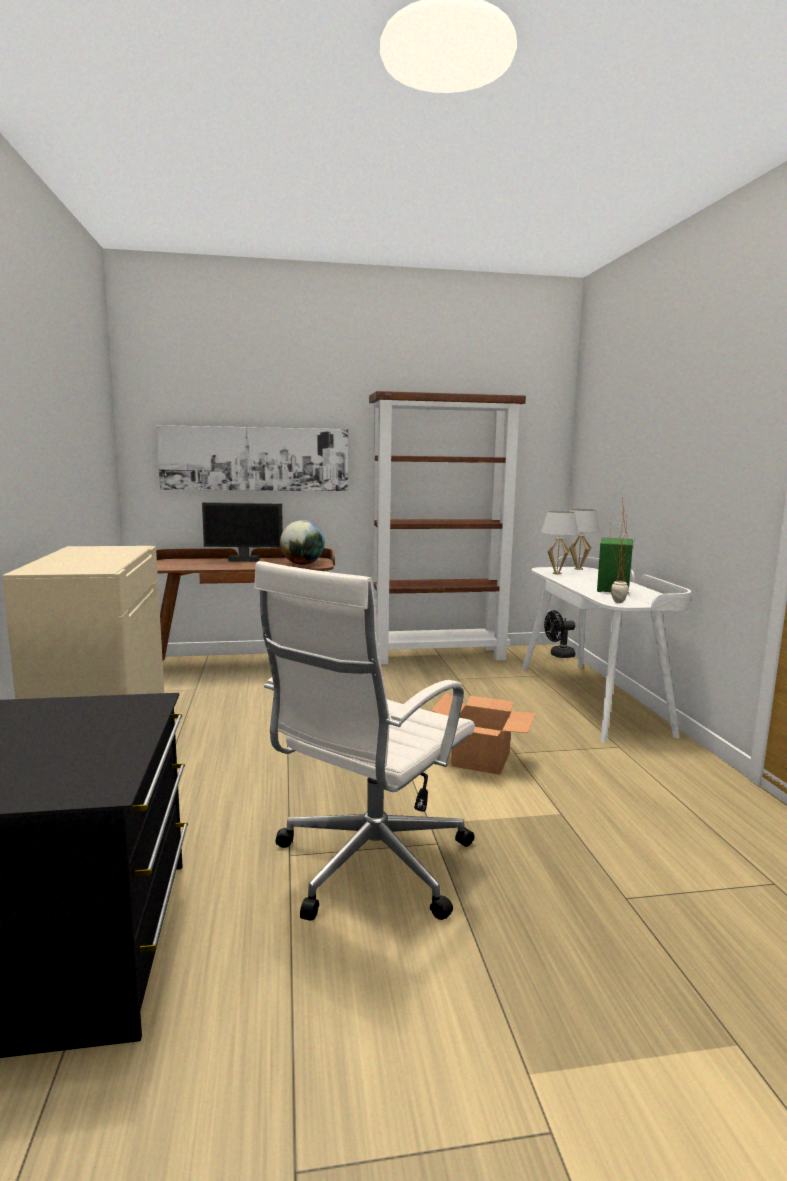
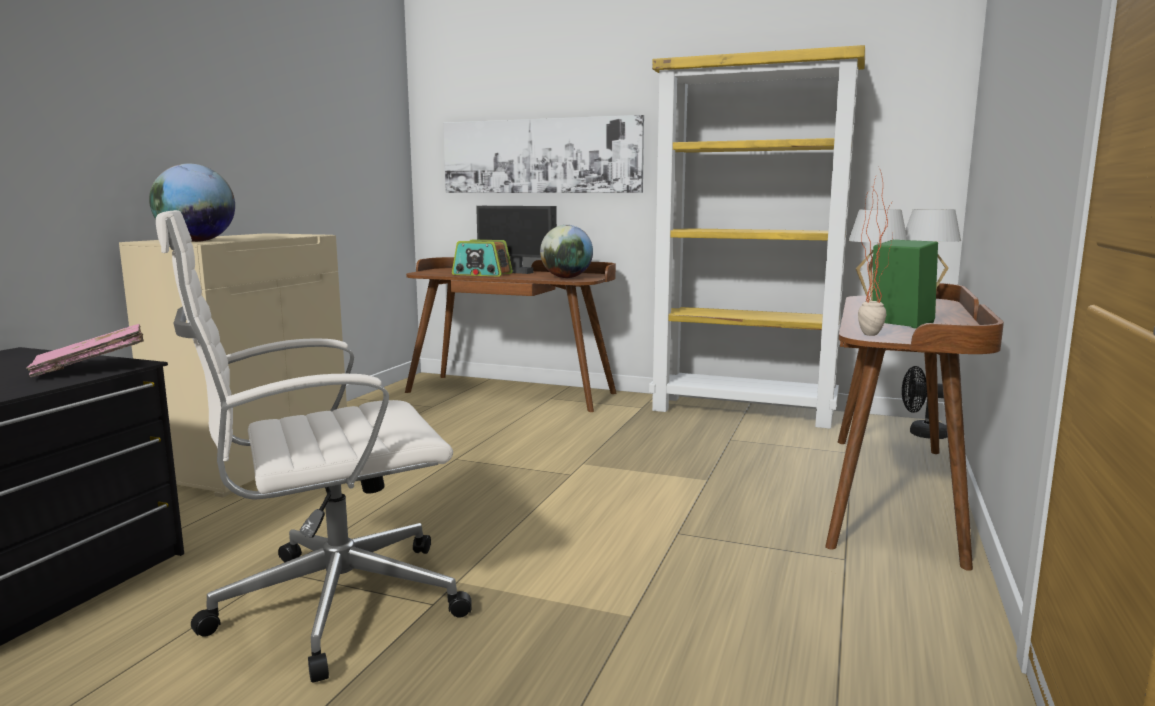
camera: 30 degrees right, 0 degrees up
brown bookcase [369,391,526,665] -> yellow bookcase [649,45,865,429]
cardboard box [432,693,536,775] -> none
white desk [522,556,691,743] -> brown desk [825,283,1004,571]
none -> pink book [26,324,144,377]
none -> globe [149,163,235,242]
none -> radio [452,239,513,277]

